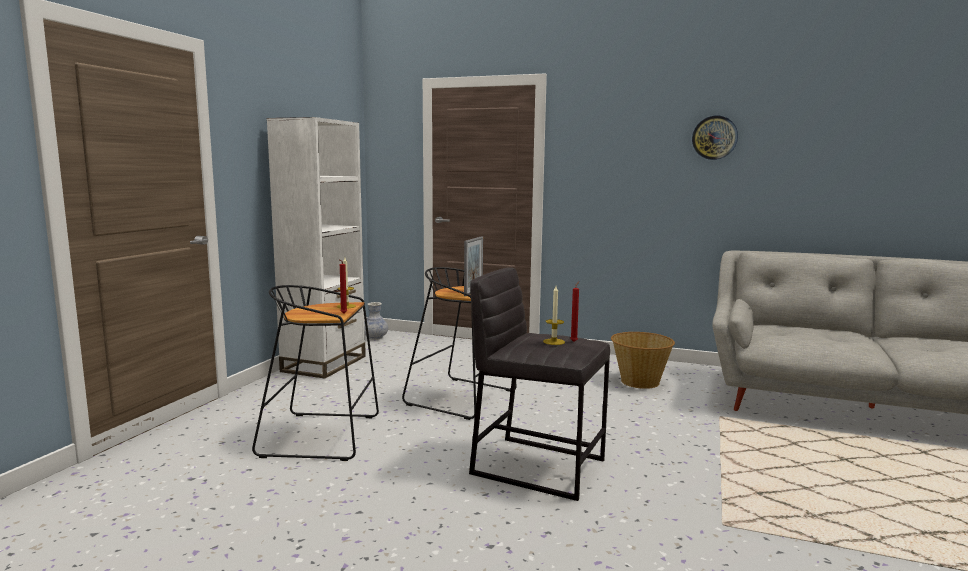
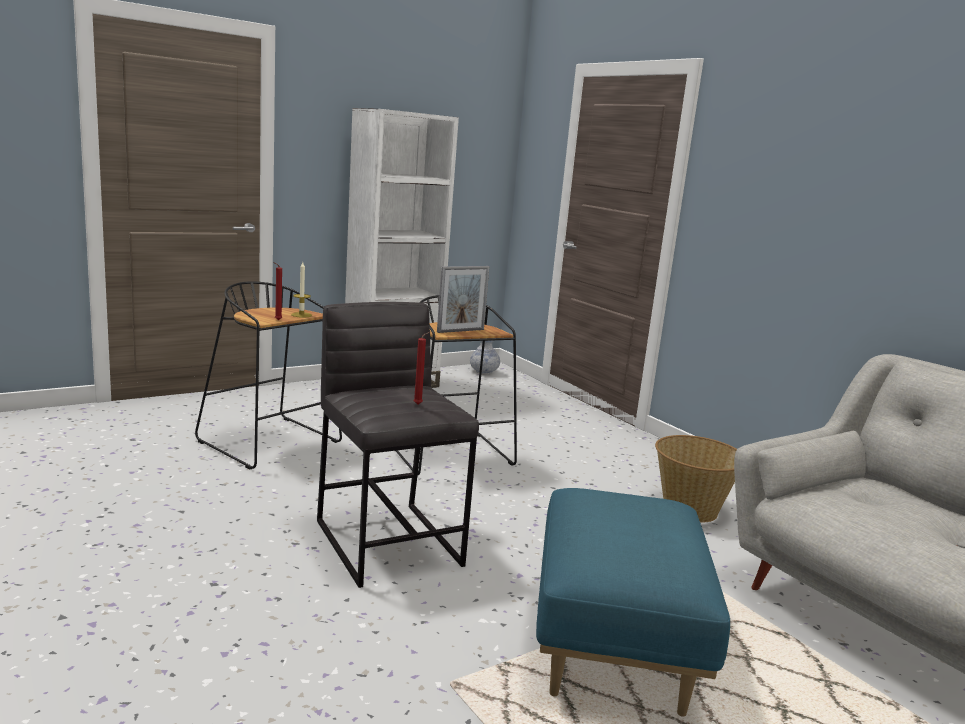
camera: 35 degrees right, 5 degrees up
candle [543,286,565,345] -> none
wall clock [692,116,738,160] -> none
none -> blue ottoman [536,488,730,717]

